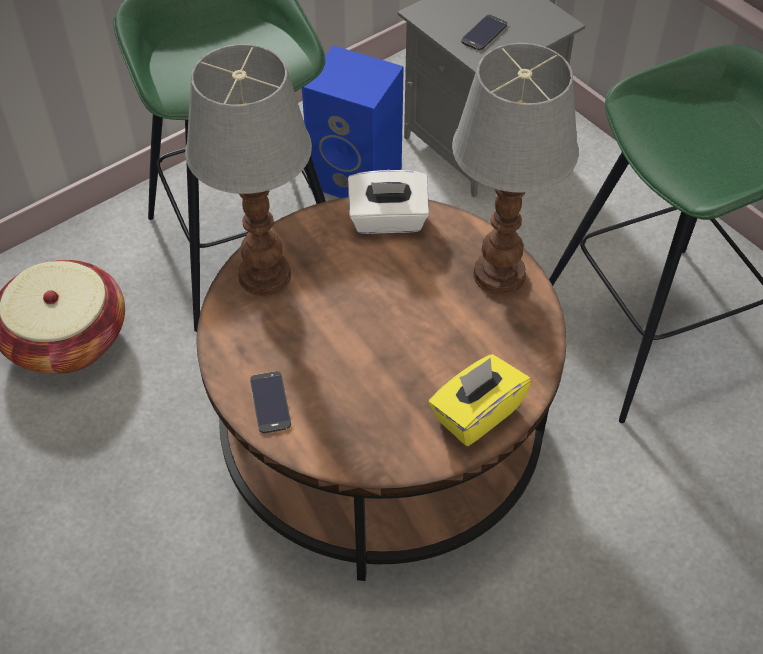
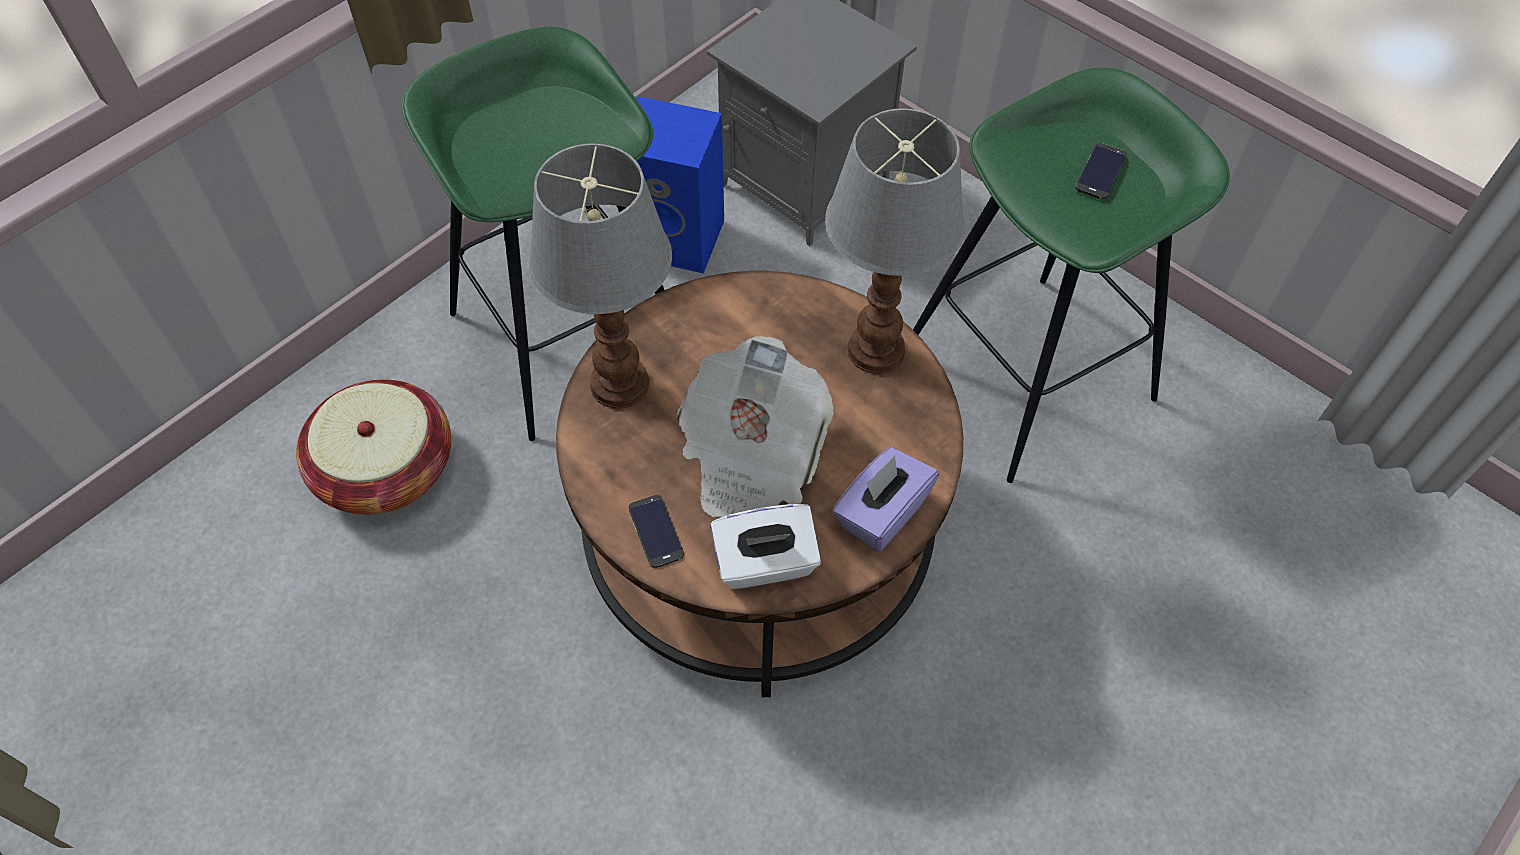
camera: 10 degrees left, 5 degrees up
white tissue box [348,170,429,234] -> white tissue box moved to [710,504,821,589]
yellow tissue box [429,354,531,446] -> purple tissue box [833,447,939,552]
phone [461,15,507,50] -> phone moved to [1076,143,1127,200]
none -> newspaper [677,336,834,517]

